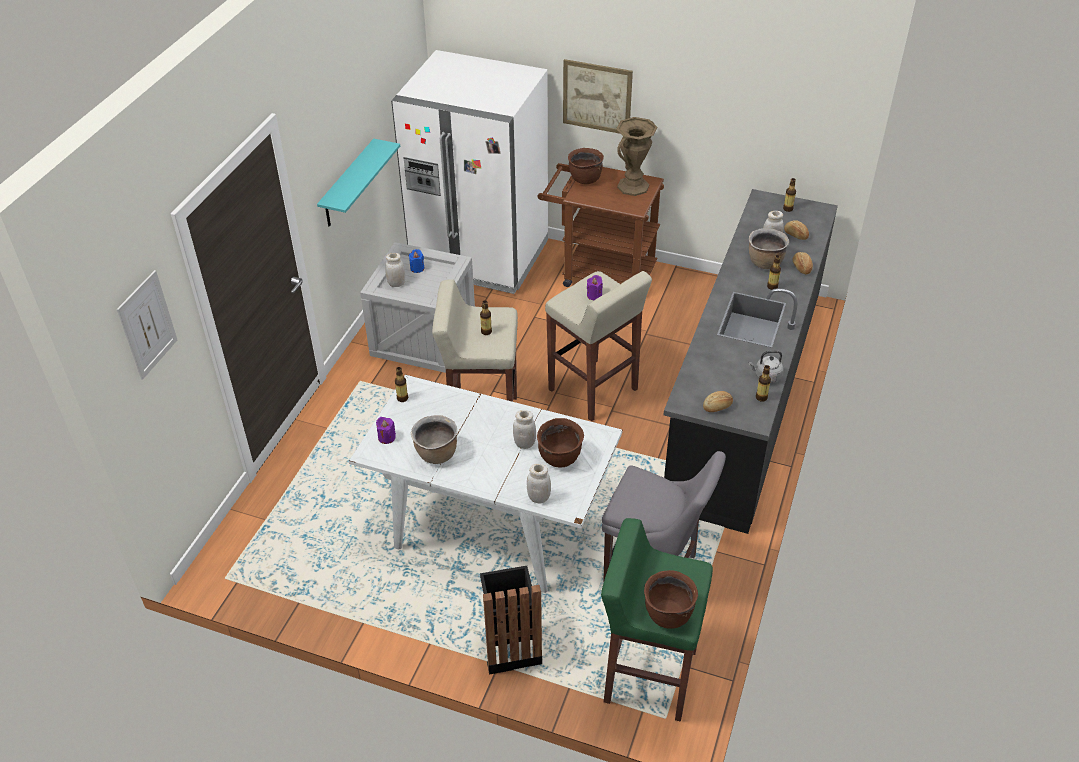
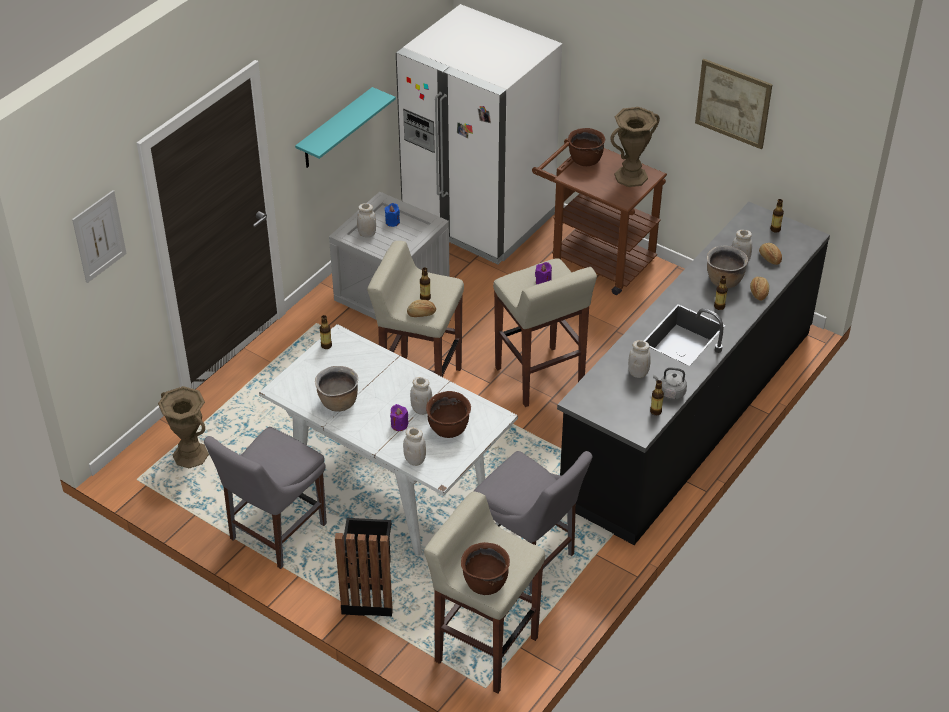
camera: 15 degrees right, 0 degrees up
purple candle [376,417,396,444] -> purple candle moved to [390,404,409,431]
picture [563,59,633,134] -> picture moved to [695,59,773,149]
green stool [601,518,713,722] -> beige stool [424,491,545,694]
bread [703,391,733,412] -> bread moved to [407,300,436,317]
none -> brown vase [158,386,209,468]
none -> grey chair [204,427,327,569]
none -> white jar [628,340,651,378]

